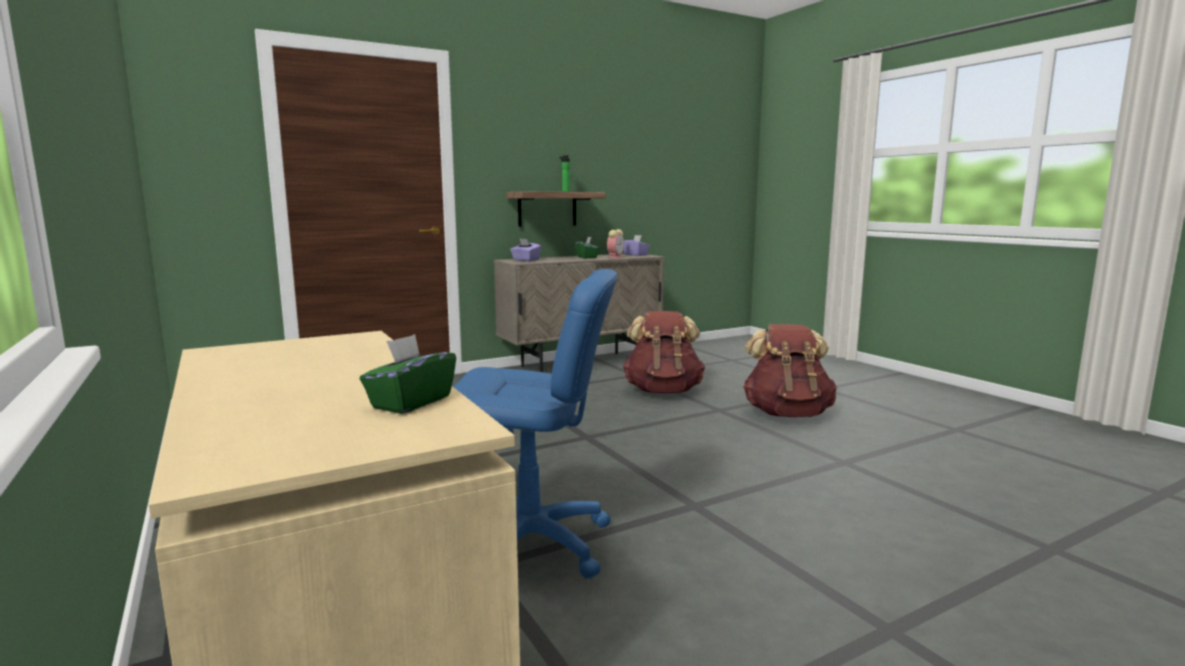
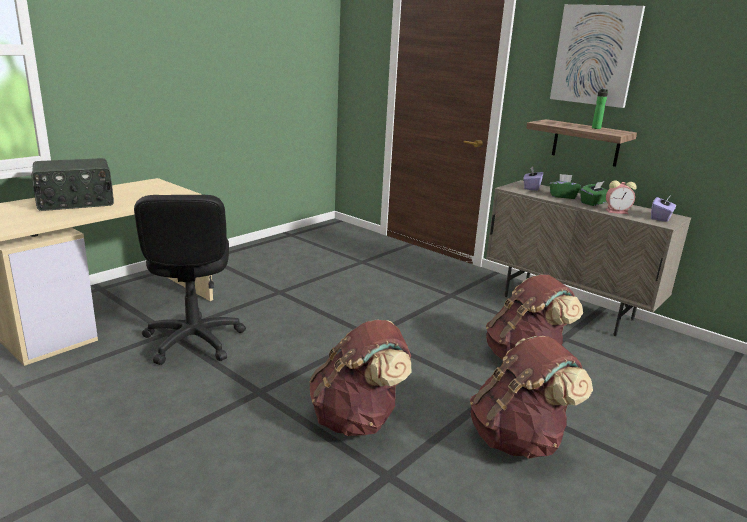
camera: 70 degrees right, 10 degrees up
green tissue box [360,334,456,414] -> green tissue box moved to [549,174,581,199]
blue office chair [453,269,618,578] -> black office chair [134,195,246,365]
none -> radio [32,158,114,211]
none -> brown backpack [309,319,412,436]
none -> picture [550,4,645,108]

